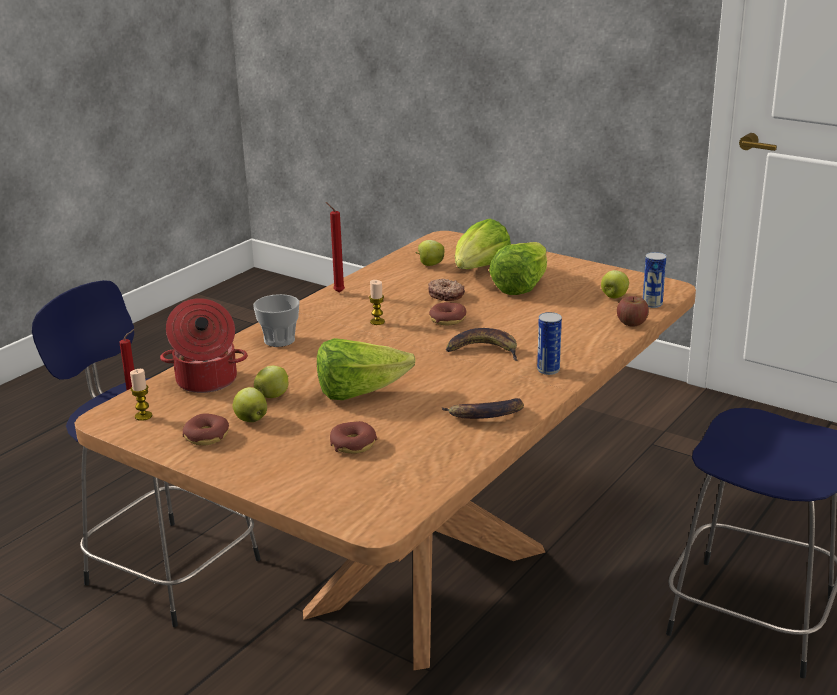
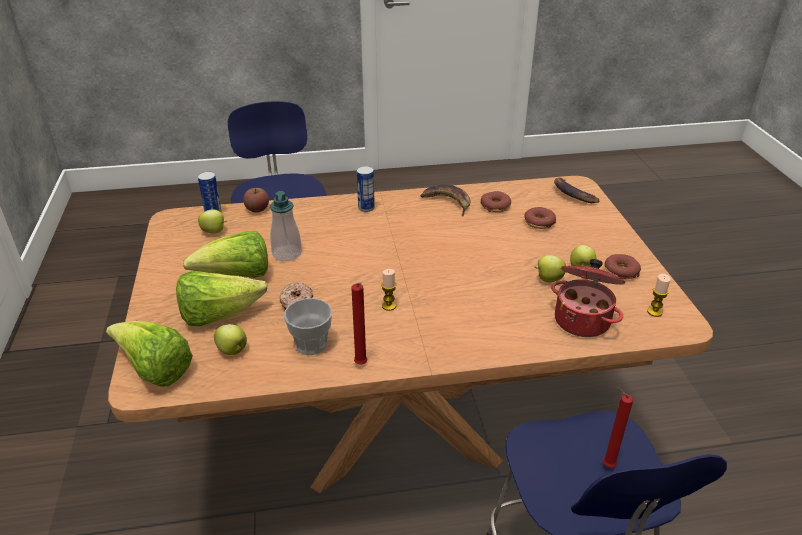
camera: 135 degrees left, 10 degrees up
cup [253,294,299,347] -> cup moved to [284,298,332,355]
lettuce [317,338,416,400] -> lettuce moved to [106,321,193,387]
donut [429,302,466,325] -> donut moved to [481,191,511,212]
banana [446,328,517,361] -> banana moved to [554,178,599,203]
none -> soap dispenser [270,191,302,261]

